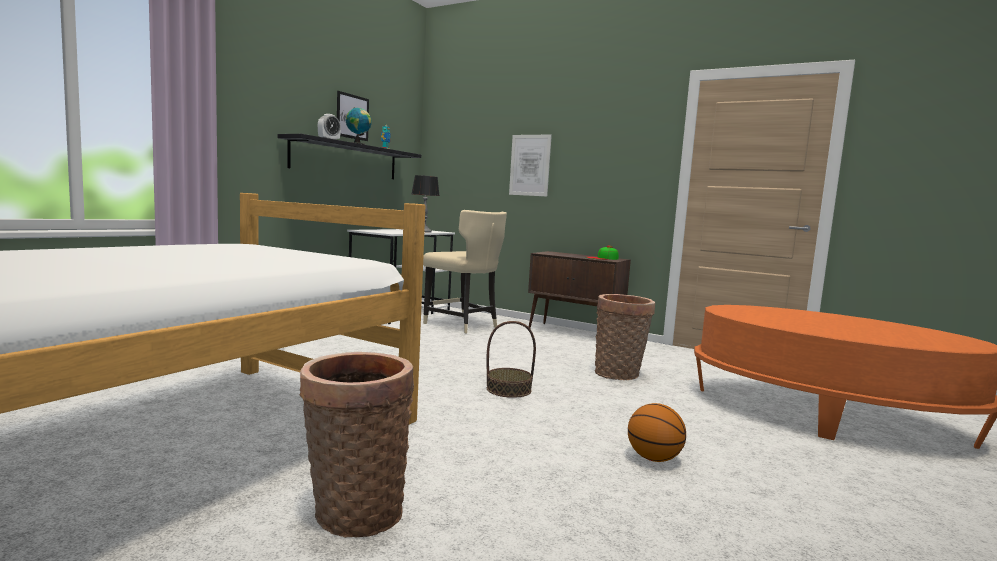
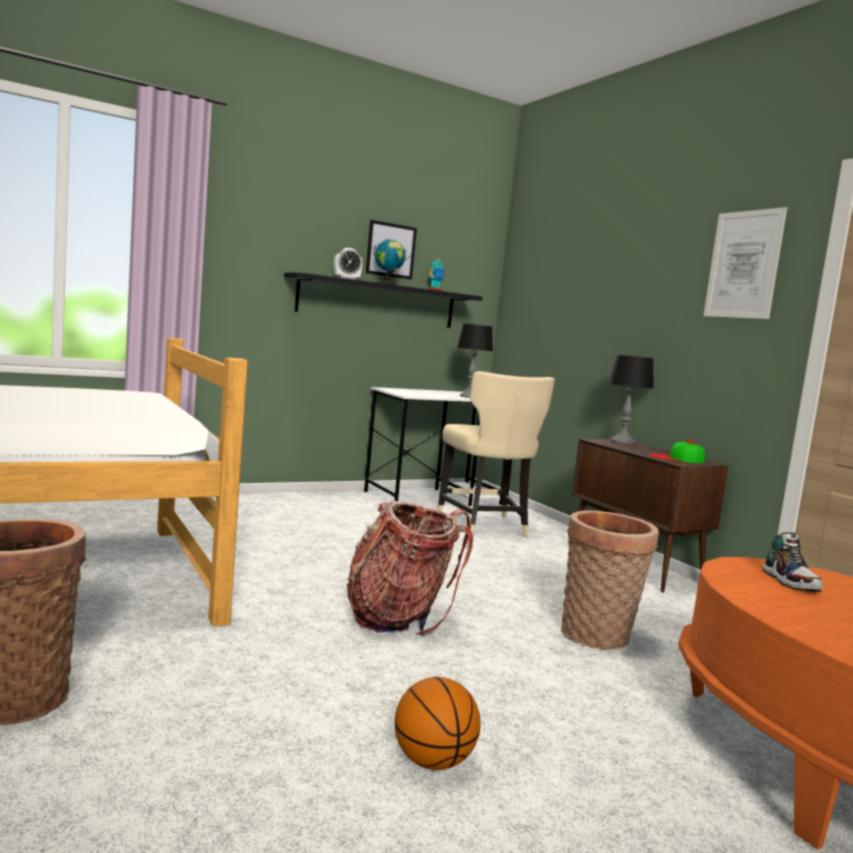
camera: 30 degrees right, 0 degrees up
basket [487,321,536,398] -> backpack [347,501,473,636]
picture [509,134,552,196] -> picture moved to [704,207,787,319]
none -> table lamp [609,355,654,444]
none -> shoe [763,532,823,592]

